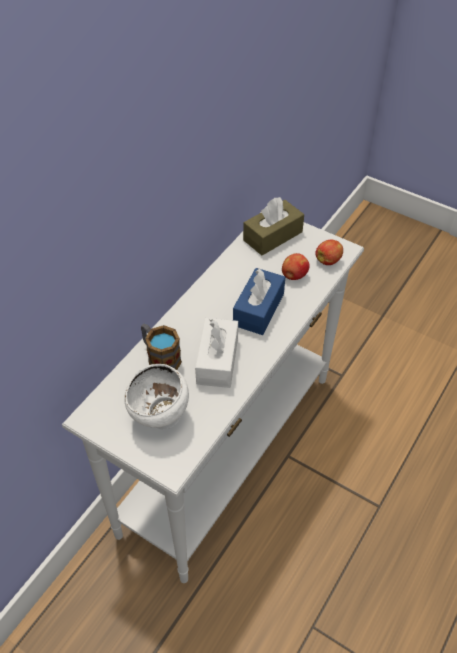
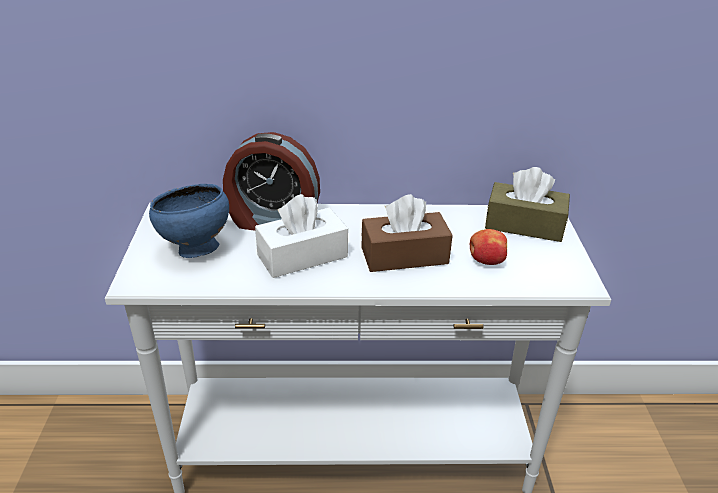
camera: 55 degrees right, 15 degrees down
white bowl [124,364,189,429] -> blue bowl [149,184,229,258]
mug [141,324,182,370] -> alarm clock [223,132,320,231]
blue tissue box [233,268,285,335] -> brown tissue box [361,194,453,272]
apple [315,240,343,265] -> none

